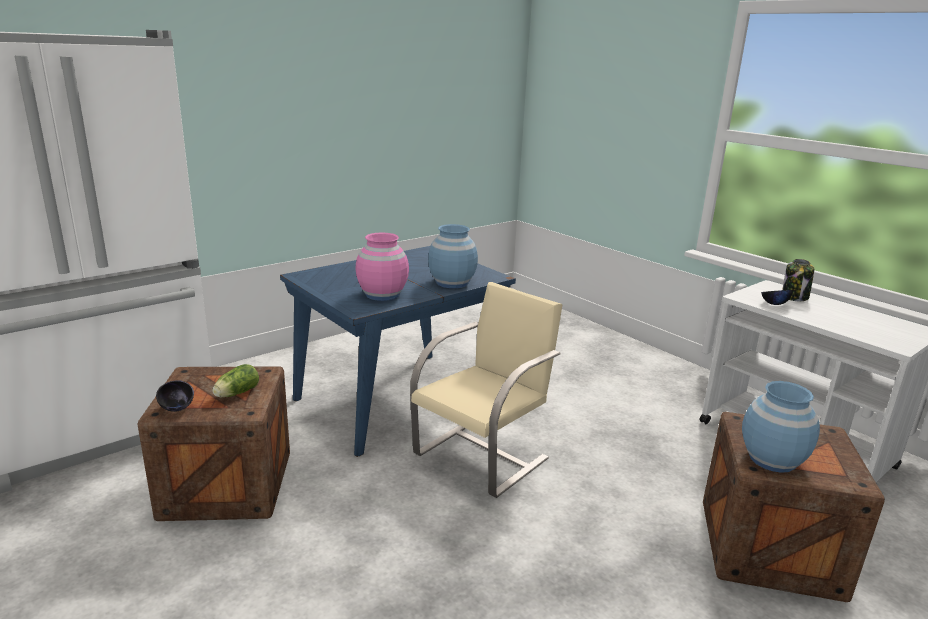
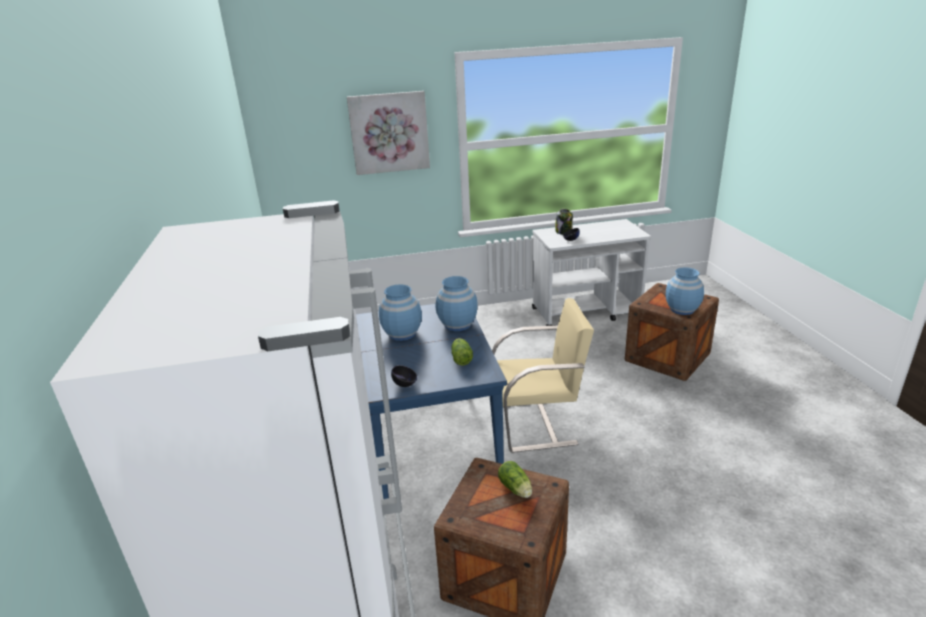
camera: 60 degrees left, 5 degrees up
black bowl [156,380,194,412] -> black bowl moved to [391,365,417,387]
pink vase [356,232,409,301] -> lettuce [451,338,473,365]
beige chair [410,282,563,498] -> beige chair turned 105 degrees clockwise [492,298,594,453]
none -> picture [347,91,430,175]
none -> blue vase [379,284,422,341]

